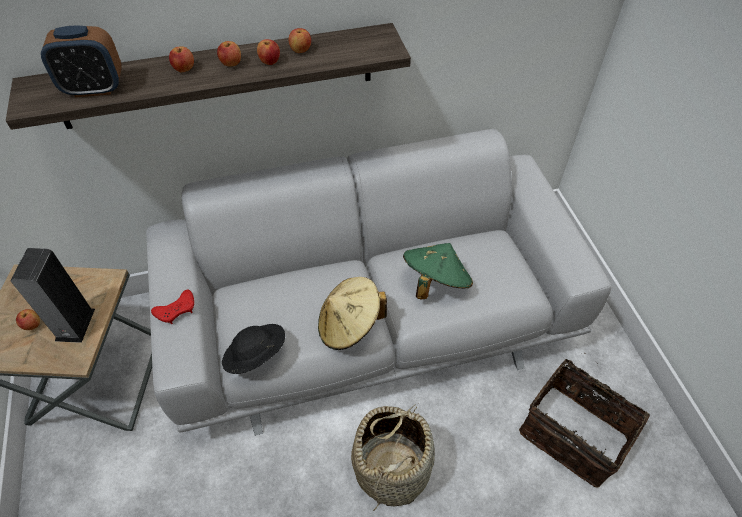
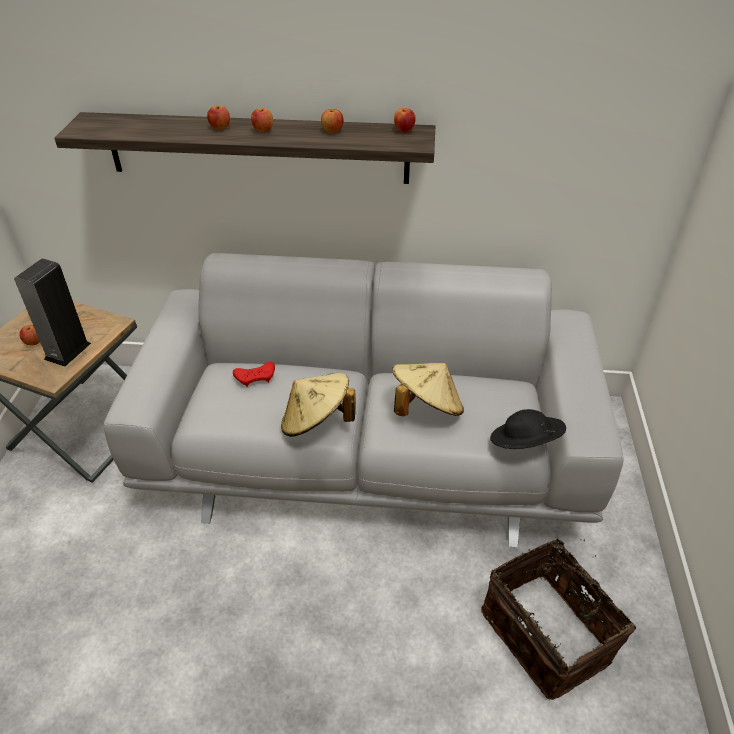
camera: 20 degrees right, 10 degrees down
alarm clock [41,26,122,97] -> none
red game controller [151,290,194,324] -> red game controller moved to [233,362,275,387]
black hat [222,324,285,374] -> black hat moved to [490,409,566,449]
apple [257,39,280,65] -> apple moved to [394,108,416,133]
basket [351,404,435,511] -> none
green hat [403,243,473,299] -> beige hat [392,363,464,416]

